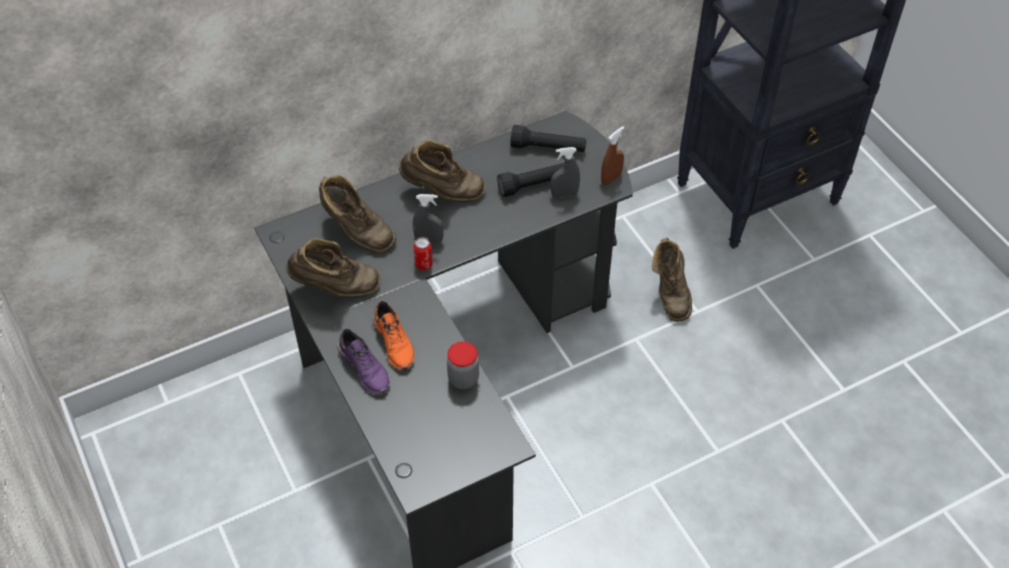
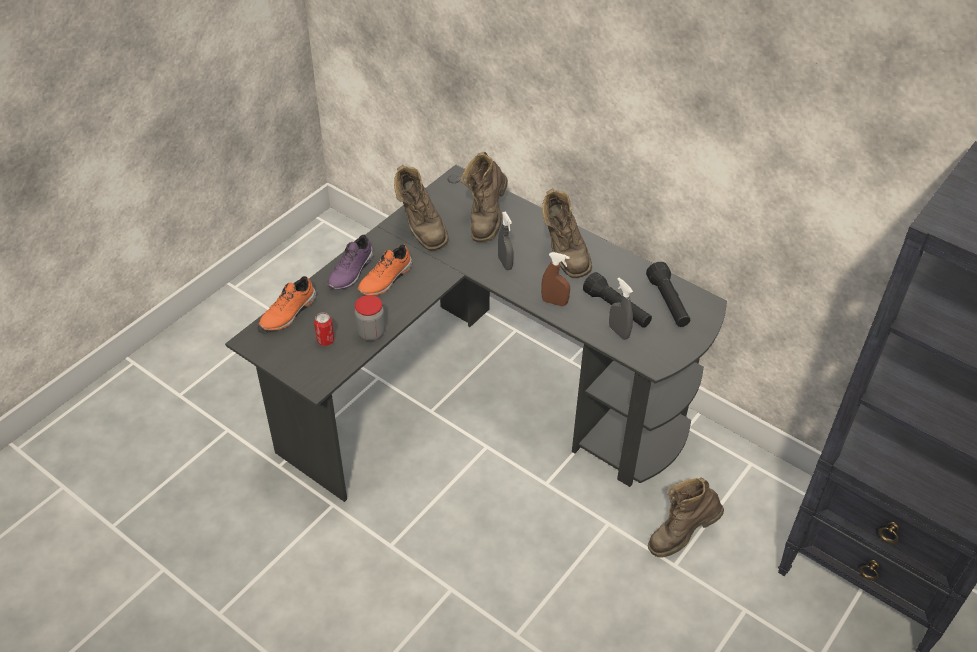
camera: 65 degrees right, 5 degrees down
can [413,237,433,270] -> can moved to [314,312,334,346]
brown spray bottle [601,126,624,185] -> brown spray bottle moved to [541,252,570,306]
none -> orange shoe [259,276,316,331]

